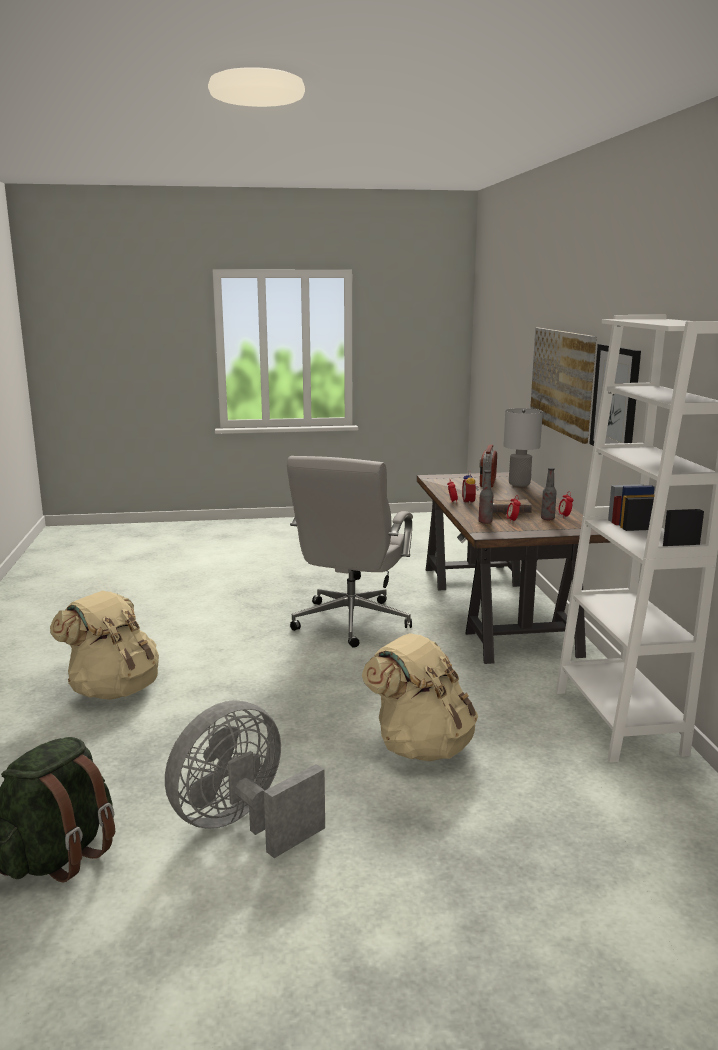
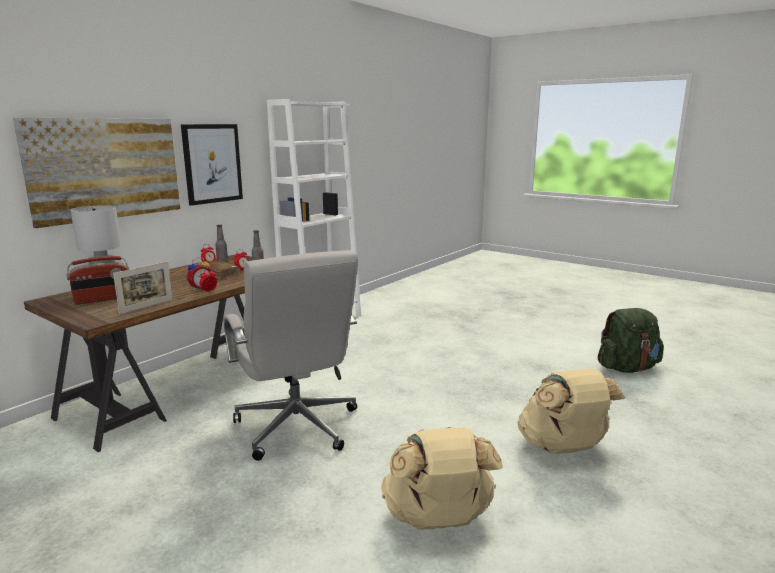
camera: 135 degrees left, 0 degrees up
grey fan [165,700,325,858] -> none
grey office chair [287,456,413,648] -> grey office chair turned 90 degrees clockwise [223,250,358,461]
beige backpack [362,633,478,761] -> beige backpack moved to [381,427,503,529]
none -> picture frame [113,261,173,314]

